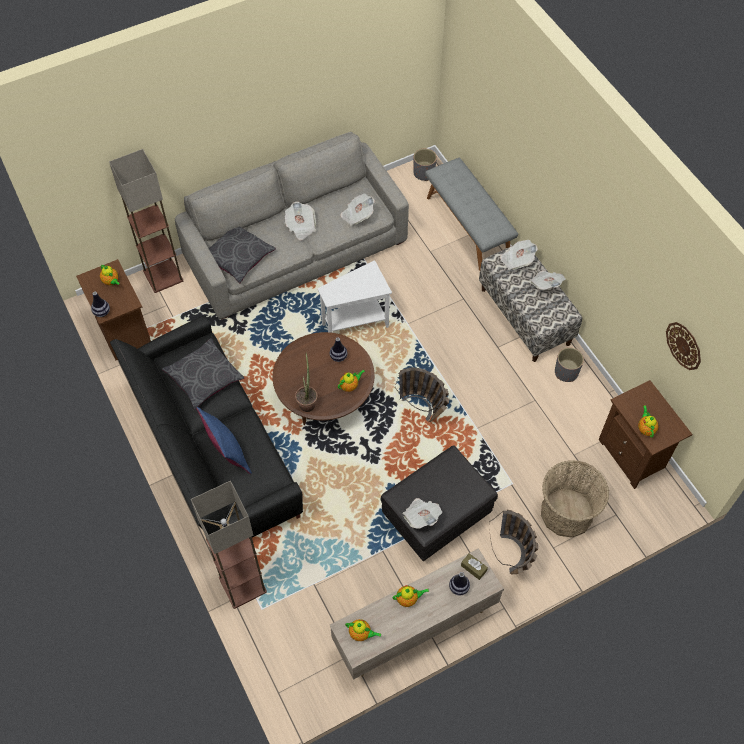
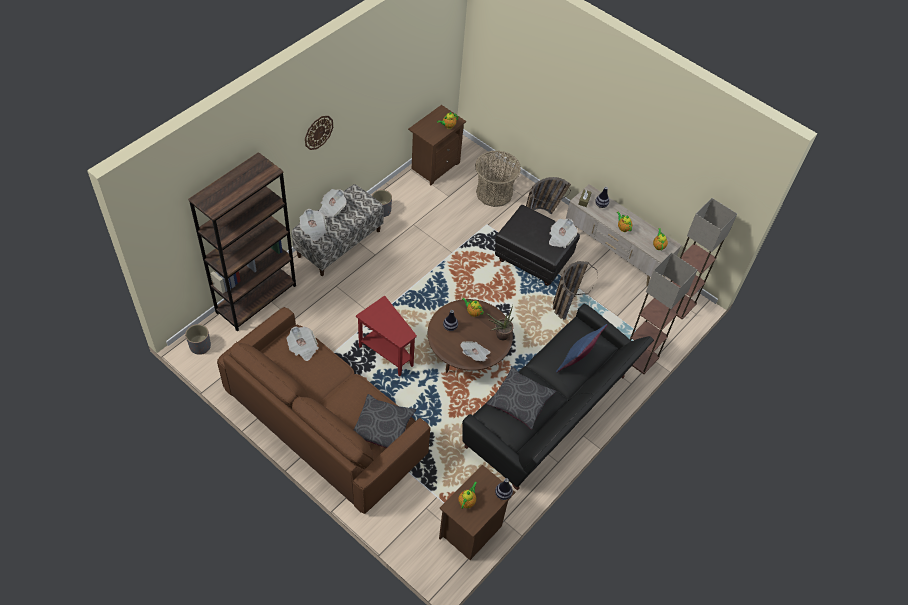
camera: 115 degrees left, 5 degrees down
floor lamp [109,149,183,293] -> floor lamp moved to [671,198,737,319]
grey sofa [175,132,409,319] -> brown sofa [217,307,430,514]
newspaper [285,201,316,240] -> newspaper moved to [460,341,490,361]
white side table [318,260,392,333] -> red side table [356,296,417,376]
basket [395,368,449,422] -> basket moved to [553,261,598,320]
grey bench [425,158,518,271] -> brown bookcase [188,152,296,332]
wall clock [666,322,701,370] -> wall clock moved to [305,116,333,150]

